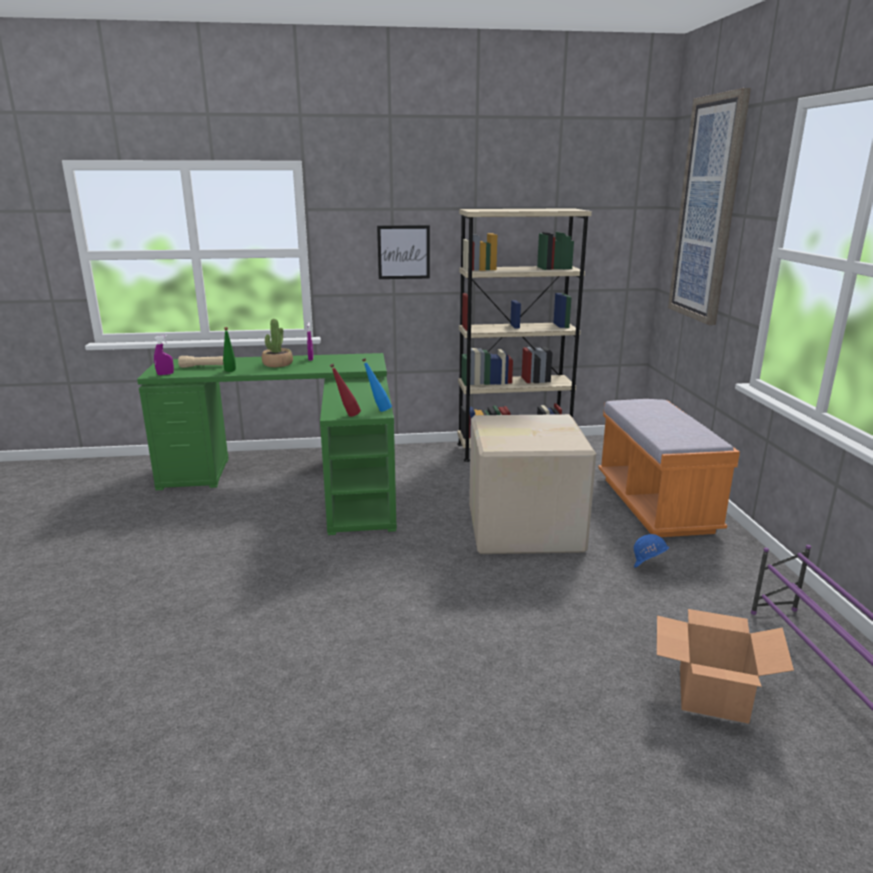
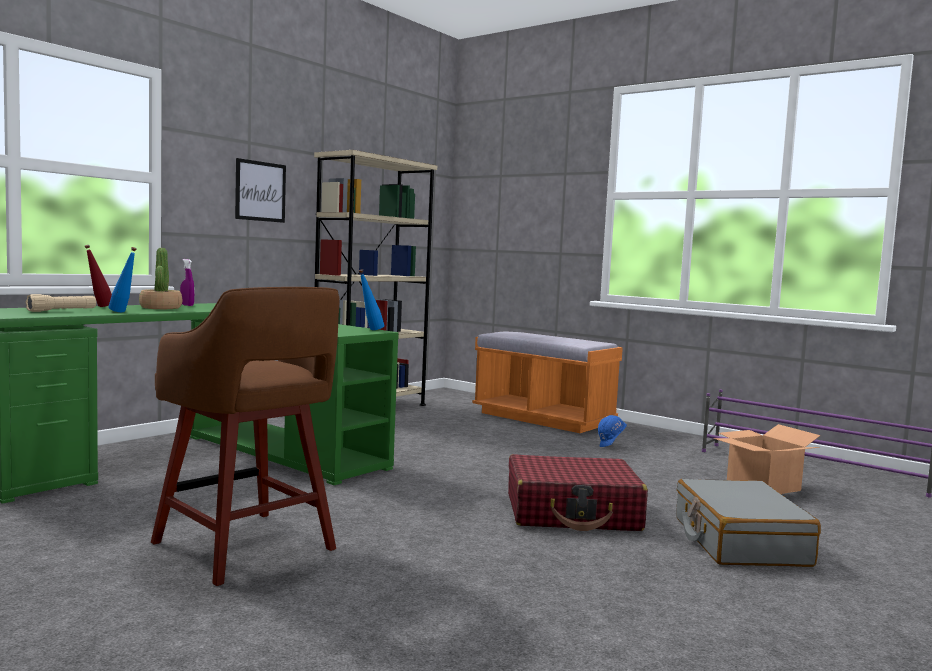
camera: 45 degrees left, 15 degrees down
purple spray bottle [154,335,174,375] -> none
green bottle [223,327,236,372] -> blue bottle [109,247,137,312]
red bottle [330,364,361,417] -> red bottle moved to [85,245,112,307]
cardboard box [469,414,596,554] -> none
picture [668,88,751,325] -> none
none -> brown stool [151,287,340,586]
none -> red suitcase [508,454,648,531]
none -> grey suitcase [676,479,821,567]

